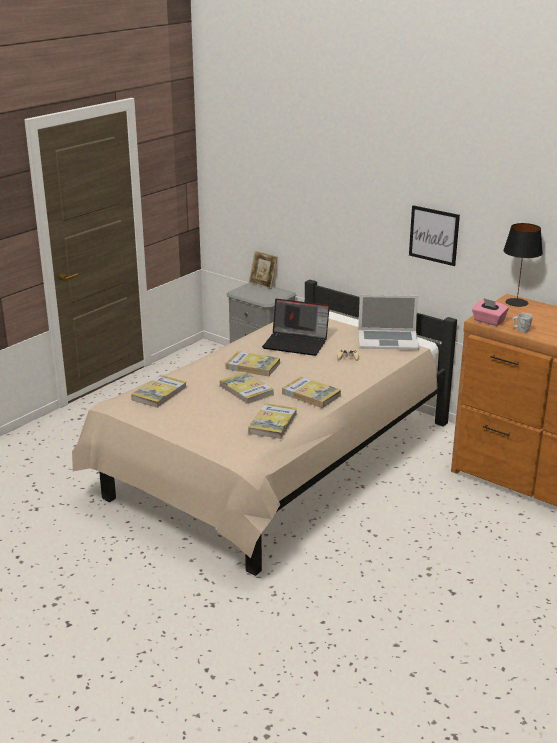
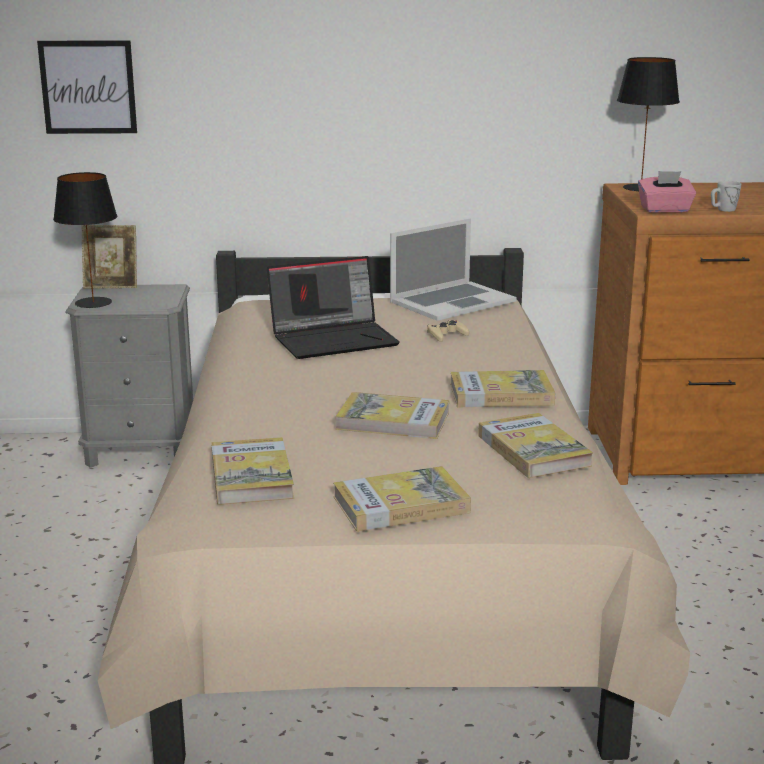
camera: 40 degrees left, 5 degrees down
book [226,351,280,376] -> book moved to [333,466,471,532]
picture [409,205,460,266] -> picture moved to [37,41,137,134]
none -> black table lamp [53,172,117,308]

